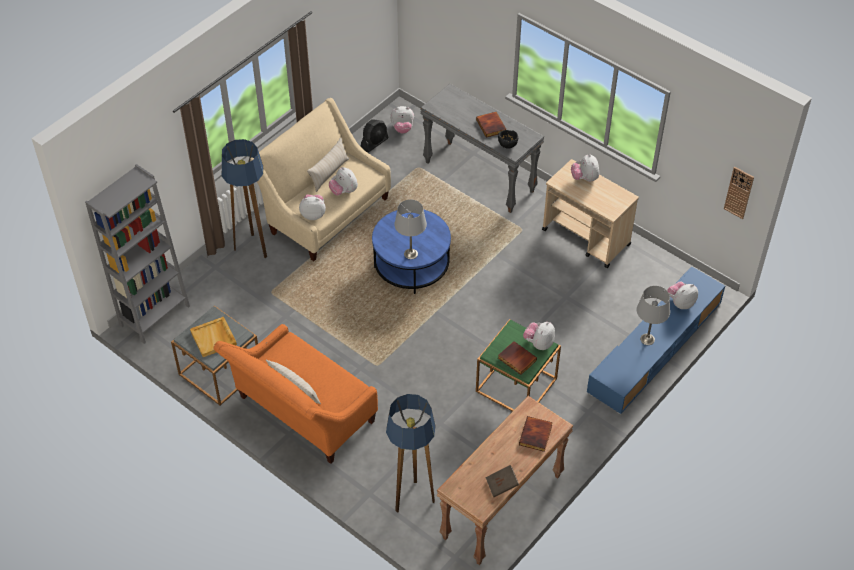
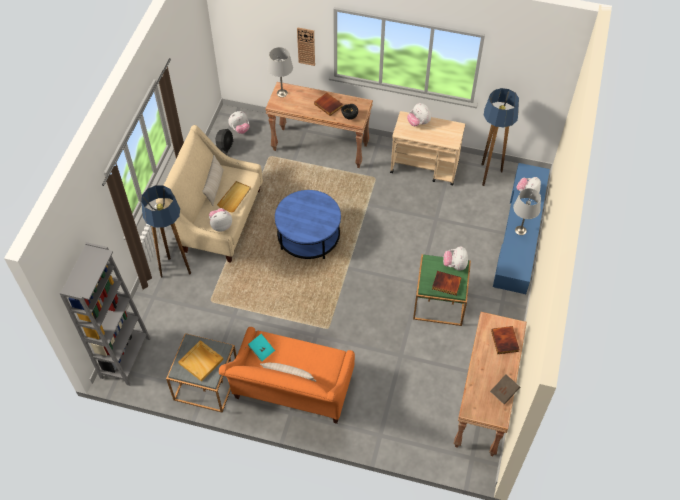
camera: 25 degrees left, 5 degrees up
plush toy [329,167,358,195] -> beige tray [217,181,251,213]
floor lamp [386,394,435,513] -> floor lamp moved to [481,88,519,186]
grey table lamp [394,199,427,259] -> grey table lamp moved to [268,47,293,97]
grey console table [420,84,544,213] -> brown console table [266,82,373,168]
wall clock [724,167,754,219] -> wall clock moved to [297,27,315,66]
none -> turquoise book [248,334,275,362]

